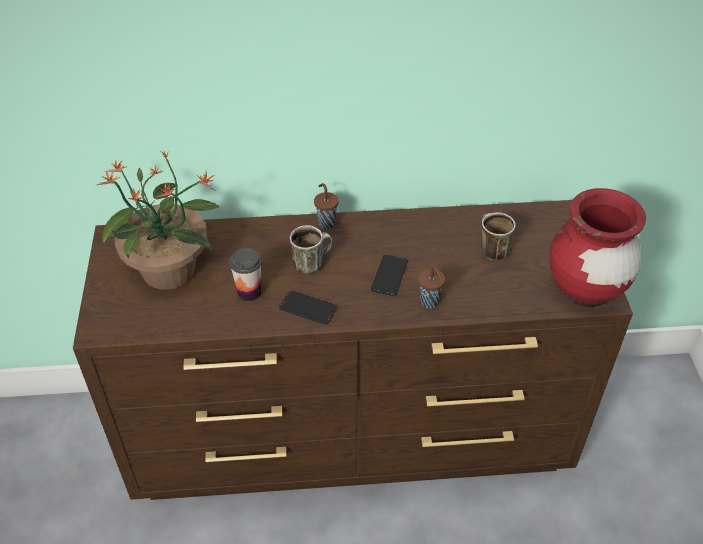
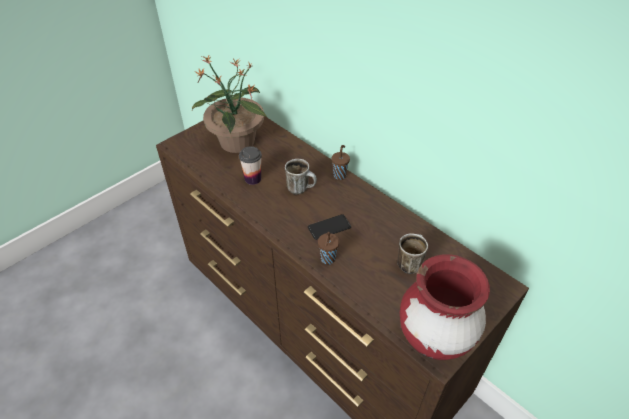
camera: 50 degrees right, 0 degrees up
phone [279,291,337,325] -> none

